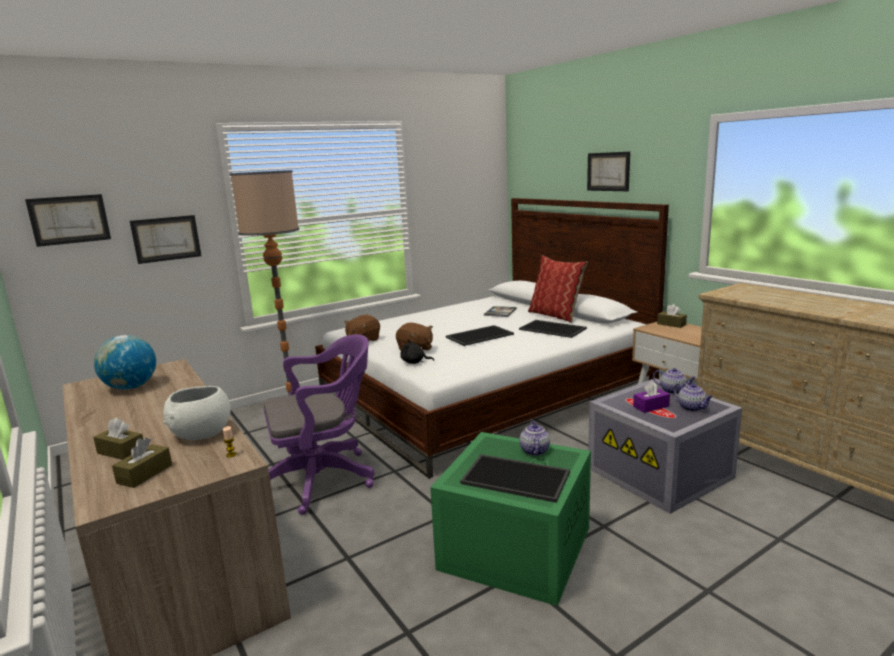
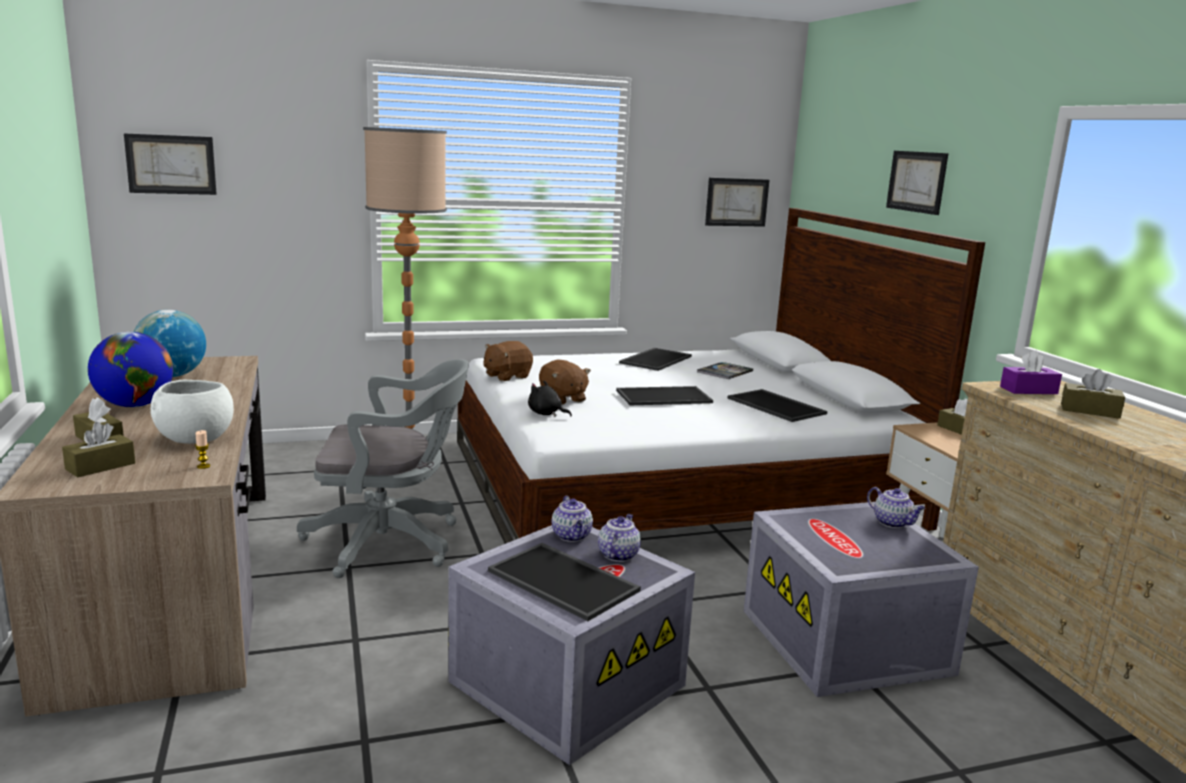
camera: 15 degrees right, 0 degrees up
picture [130,215,201,264] -> picture moved to [705,178,769,227]
purple office chair [264,334,375,515] -> grey office chair [297,359,469,578]
green storage box [430,432,591,606] -> grey storage box [448,525,695,765]
pillow [528,255,588,323] -> none
purple tissue box [633,381,670,413] -> purple tissue box moved to [1000,350,1062,394]
teapot [673,383,713,411] -> teapot moved to [552,496,593,542]
none -> globe [88,332,173,407]
none -> tray [619,348,692,371]
none -> brown tissue box [1061,369,1125,419]

